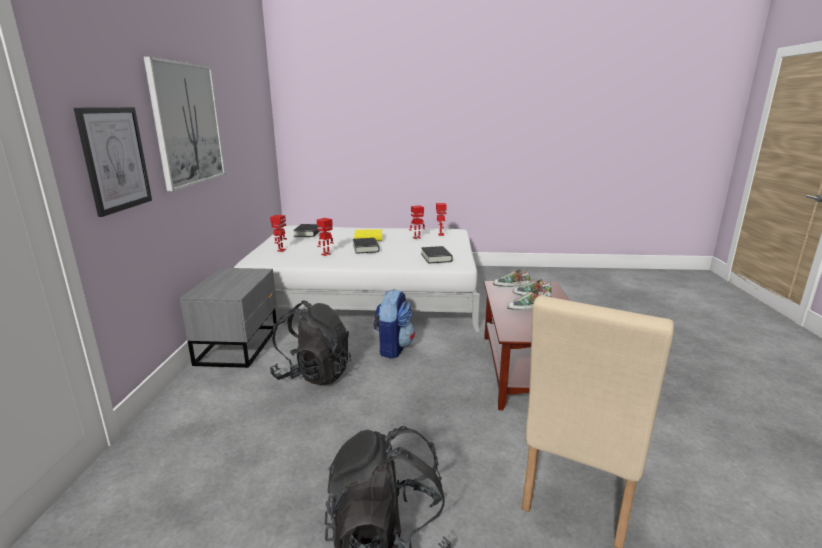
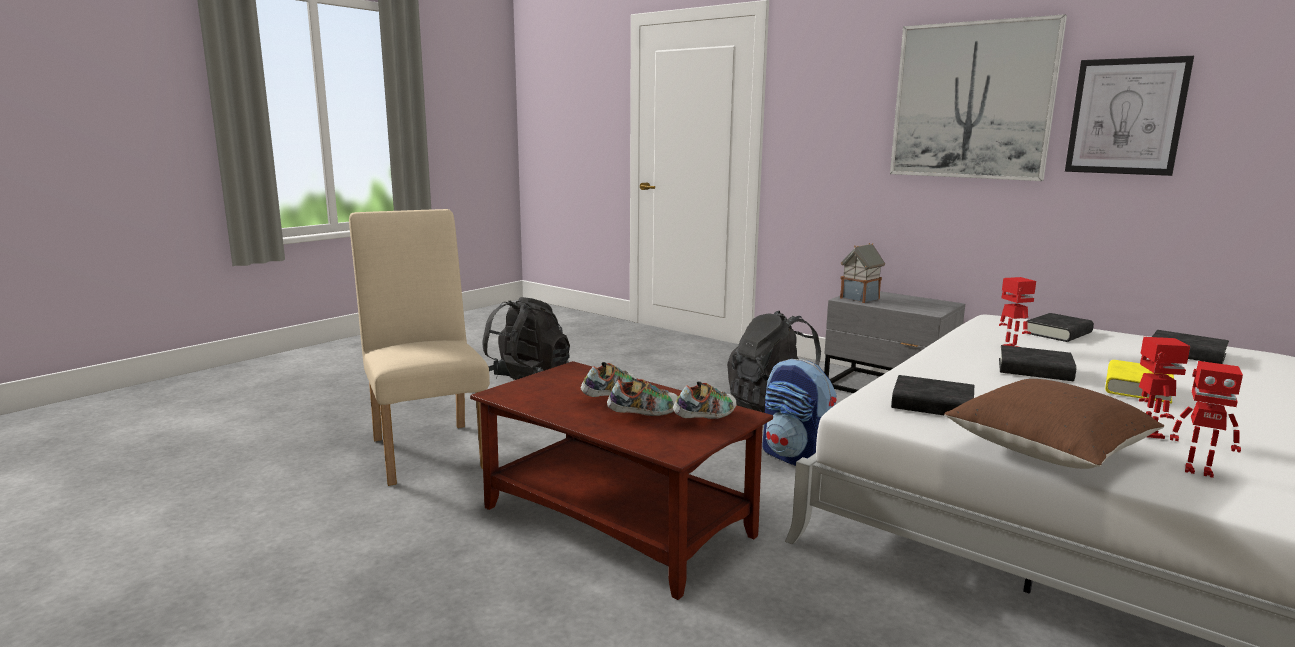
camera: 125 degrees right, 5 degrees down
picture [74,107,152,217] -> picture moved to [1065,56,1194,176]
toy robot [270,215,287,252] -> black book [1027,313,1094,342]
none -> toy house [840,243,885,303]
none -> brown pillow [944,379,1164,469]

